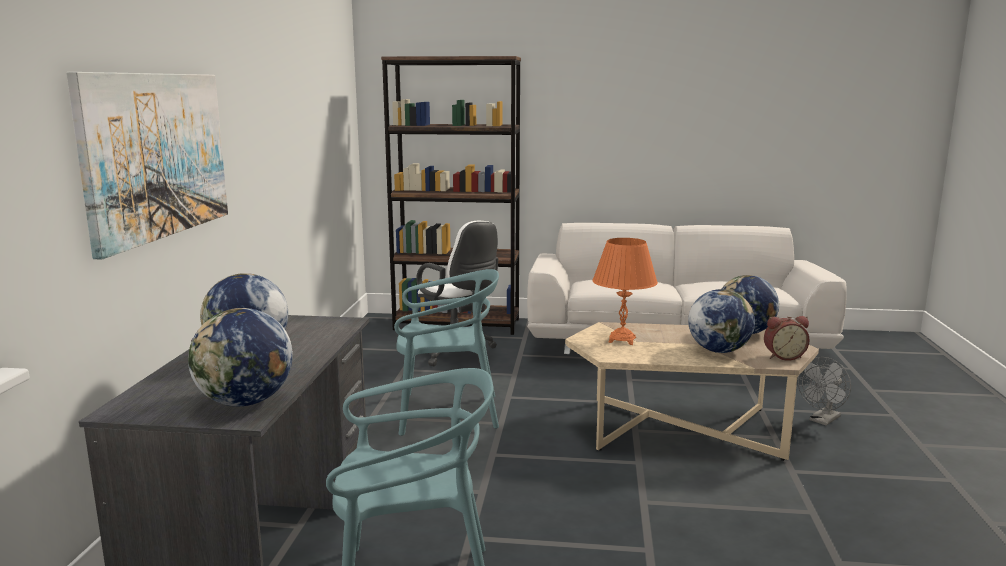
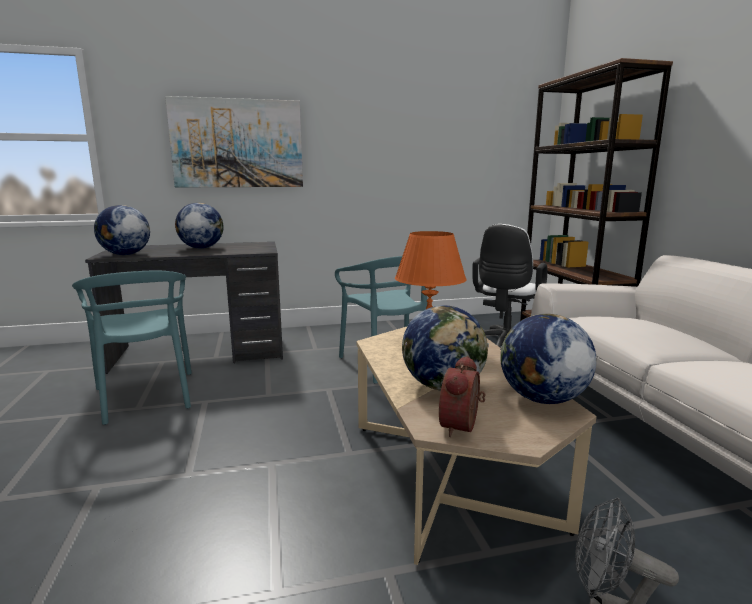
camera: 70 degrees right, 0 degrees up
alarm clock [764,316,809,361] -> alarm clock turned 45 degrees clockwise [439,356,486,437]

